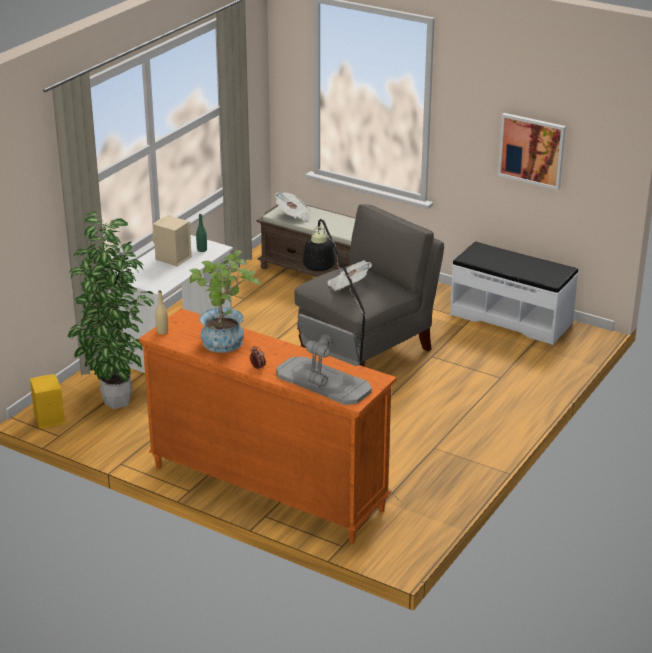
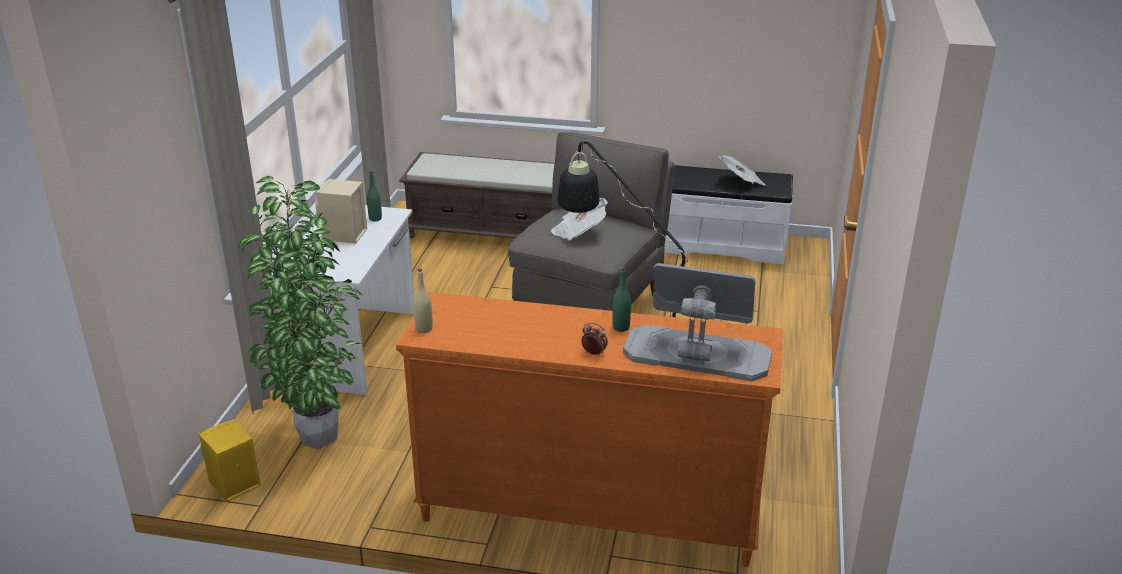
camera: 20 degrees left, 0 degrees up
potted plant [189,250,260,353] -> none
newspaper [275,192,311,221] -> newspaper moved to [719,155,766,186]
picture [498,113,566,190] -> none
none -> green bottle [613,267,631,332]

